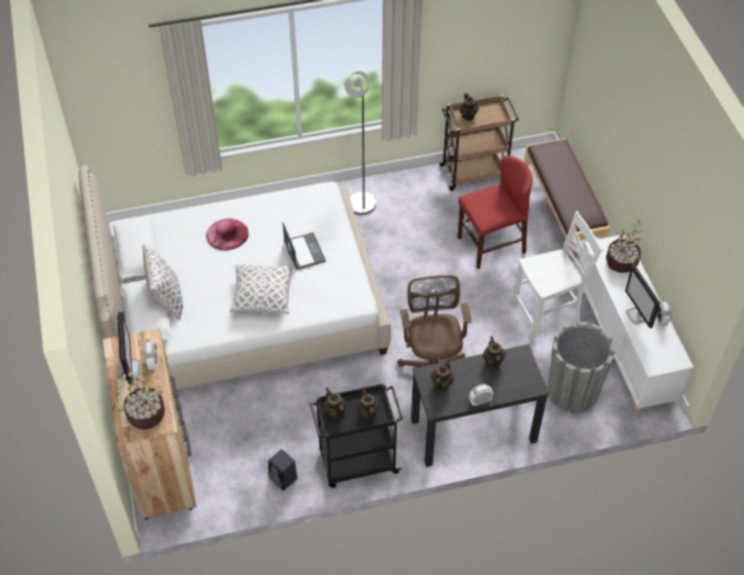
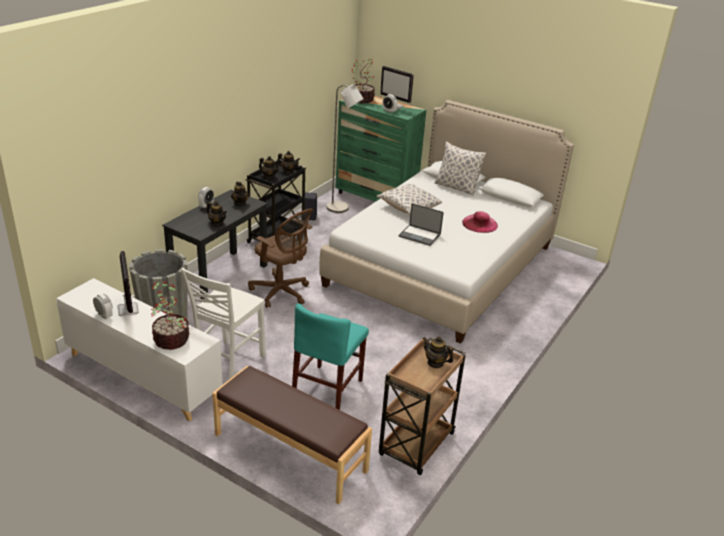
camera: 135 degrees right, 20 degrees down
brown dresser [103,328,196,519] -> green dresser [335,96,426,202]
grey floor lamp [345,71,376,215] -> grey floor lamp moved to [327,84,364,213]
red chair [458,156,532,269] -> turquoise chair [292,303,369,410]
monitor [625,265,660,328] -> monitor turned 45 degrees clockwise [117,251,139,316]

